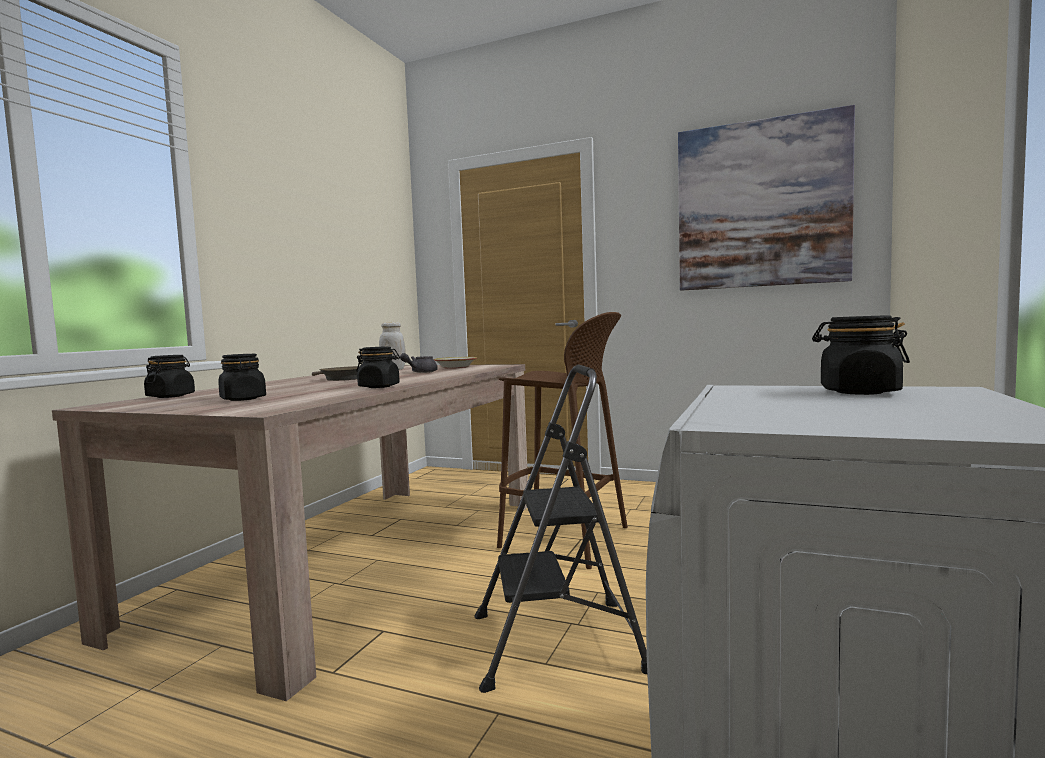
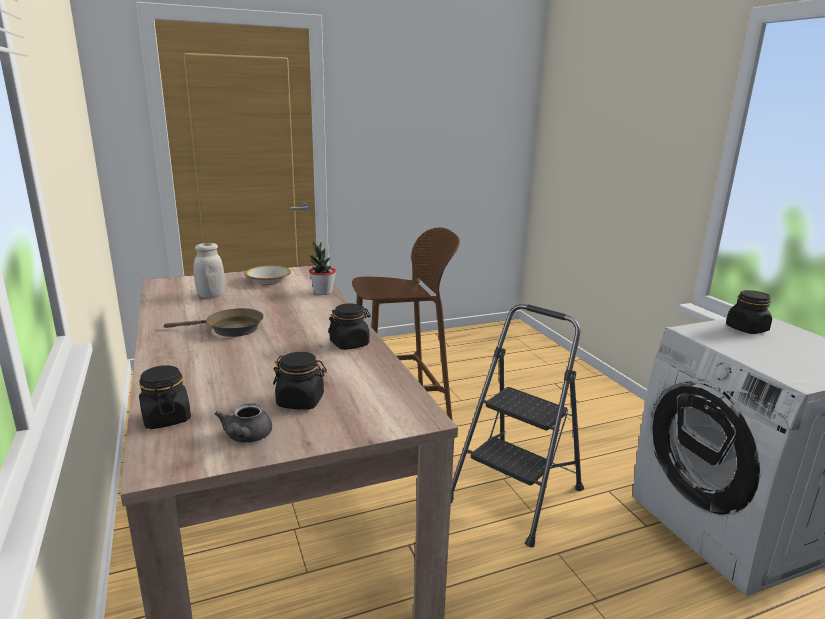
camera: 45 degrees left, 15 degrees up
grey teapot [400,353,438,373] -> grey teapot moved to [214,403,272,443]
picture [678,105,855,291] -> none
none -> potted plant [309,240,336,295]

